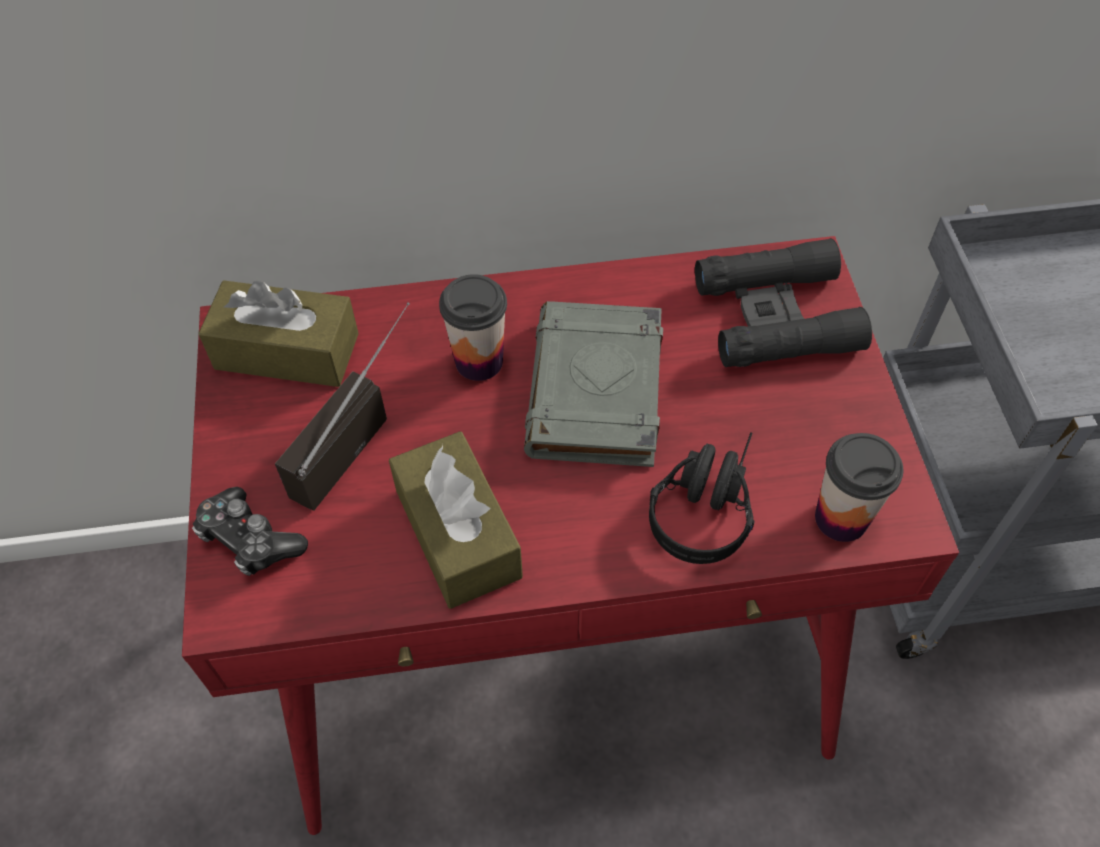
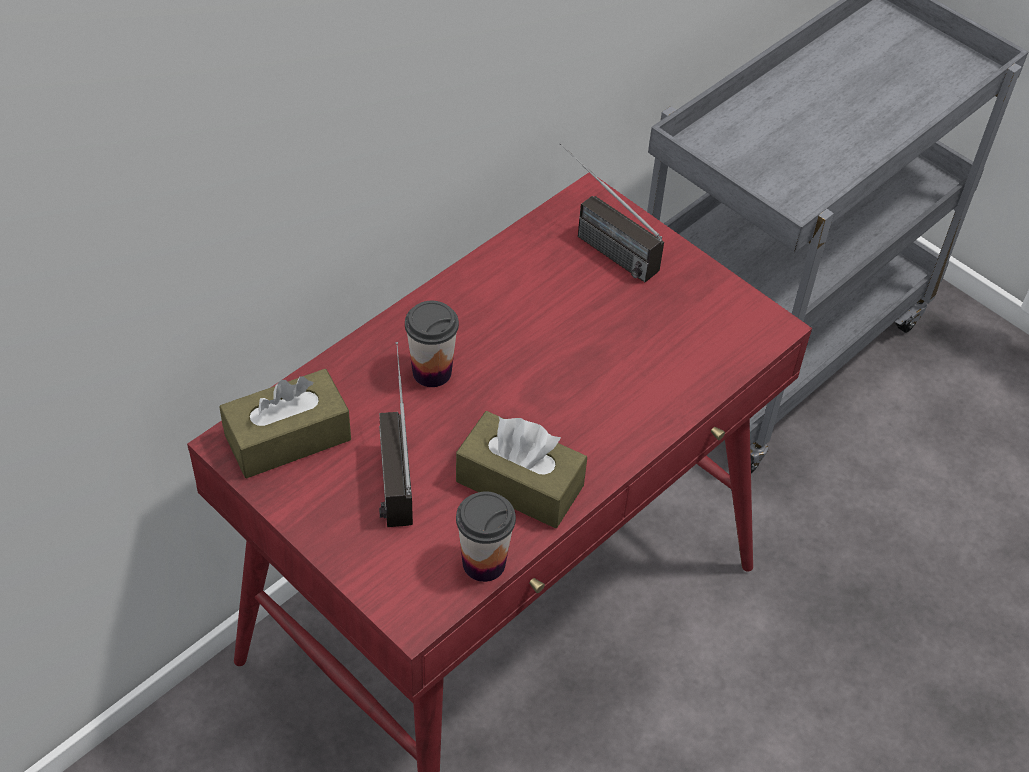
camera: 40 degrees left, 5 degrees down
game controller [192,487,308,576] -> none
grey book [524,301,663,467] -> none
black headphones [649,432,755,564] -> none
black binoculars [695,238,872,367] -> radio [559,142,664,282]
cup [815,433,903,542] -> cup moved to [456,491,516,582]

